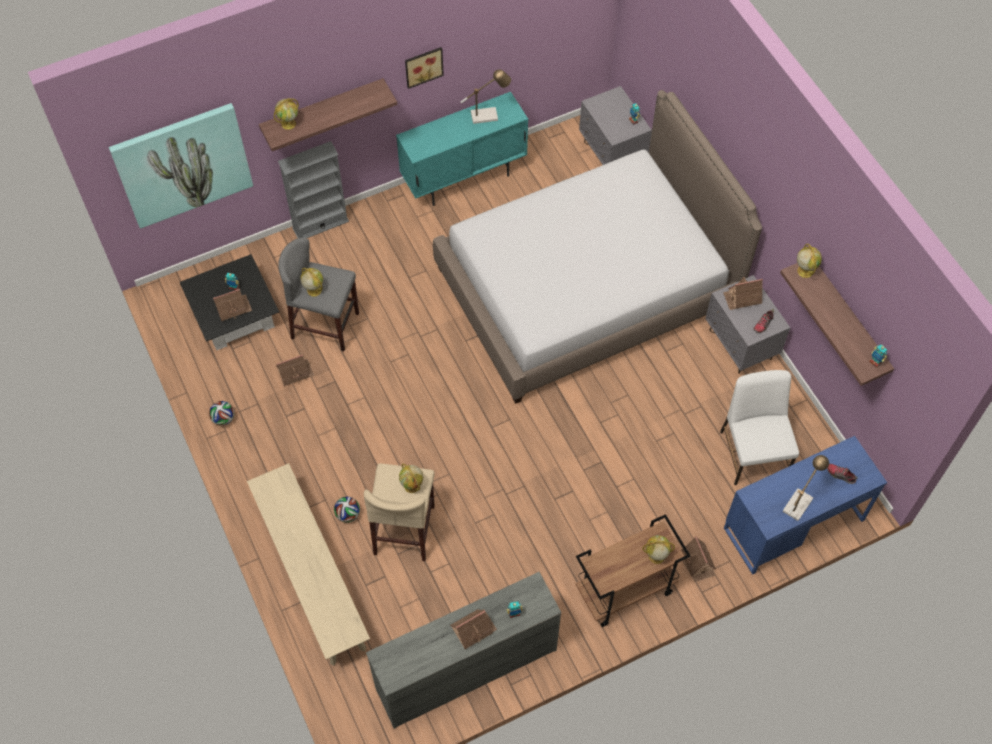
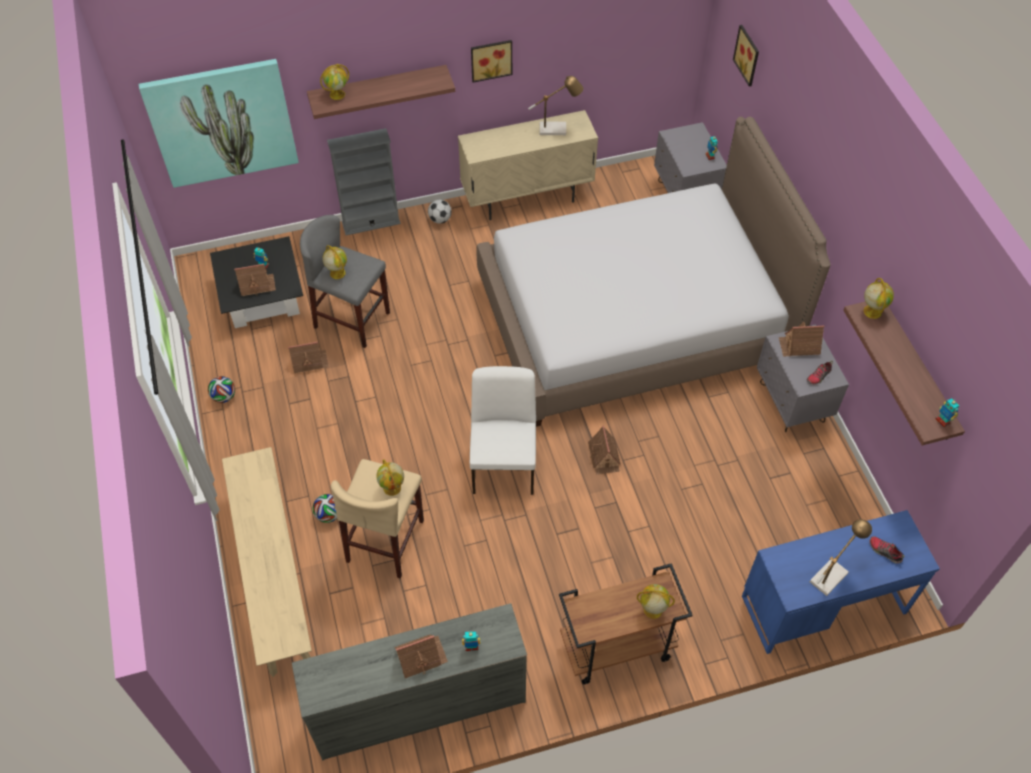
camera: 10 degrees right, 5 degrees down
turquoise cabinet [396,92,528,206] -> beige cabinet [458,110,598,220]
toy house [681,536,716,582] -> toy house moved to [588,425,621,474]
white chair [720,370,799,485] -> white chair moved to [470,366,536,495]
none -> football [428,200,452,224]
none -> picture [733,25,759,87]

